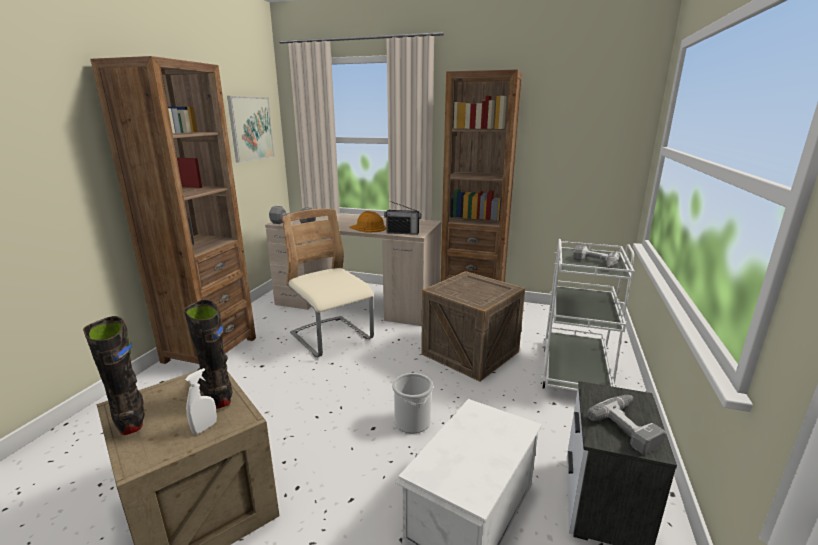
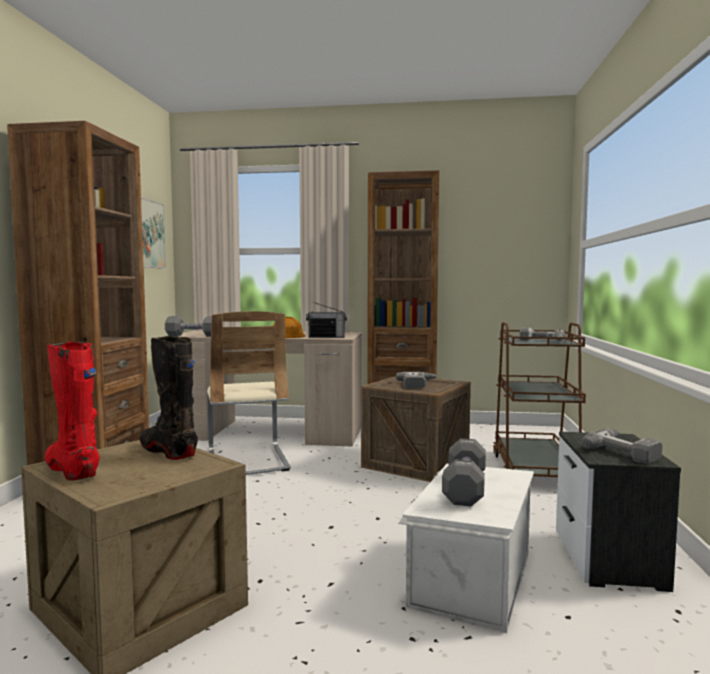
camera: 10 degrees left, 15 degrees down
black boot [83,316,145,435] -> red boot [45,341,100,481]
white spray bottle [185,368,217,435] -> none
beige chair [282,209,374,357] -> beige chair turned 150 degrees counterclockwise [207,311,291,475]
bucket [392,373,433,433] -> none
white cart [541,239,635,391] -> brown cart [493,322,586,477]
none -> power drill [396,372,437,388]
none -> grey dumbbell [442,438,486,507]

